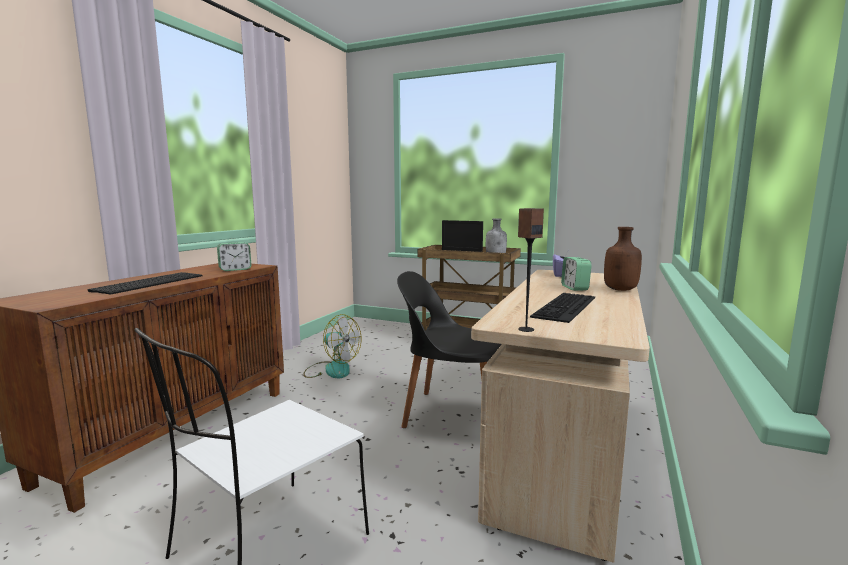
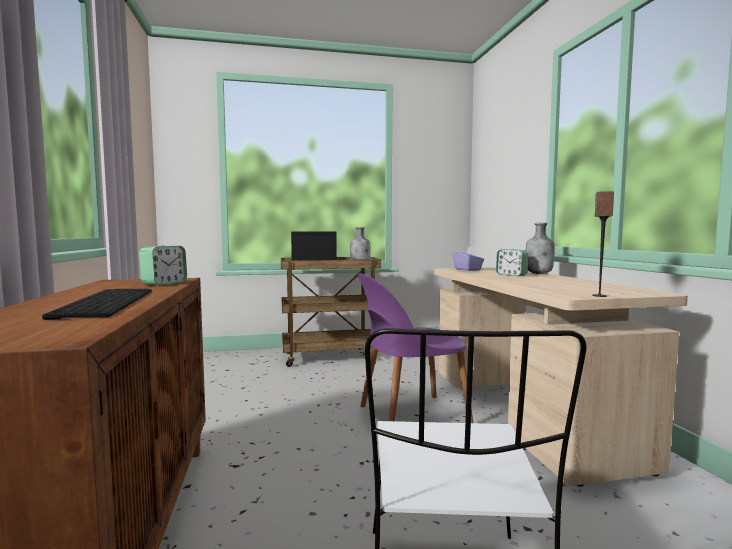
camera: 35 degrees left, 5 degrees down
fan [303,314,361,378] -> none
black chair [397,271,502,428] -> purple chair [357,274,473,423]
keyboard [530,293,595,323] -> none
brown bottle [604,227,642,291] -> grey bottle [526,223,555,274]

